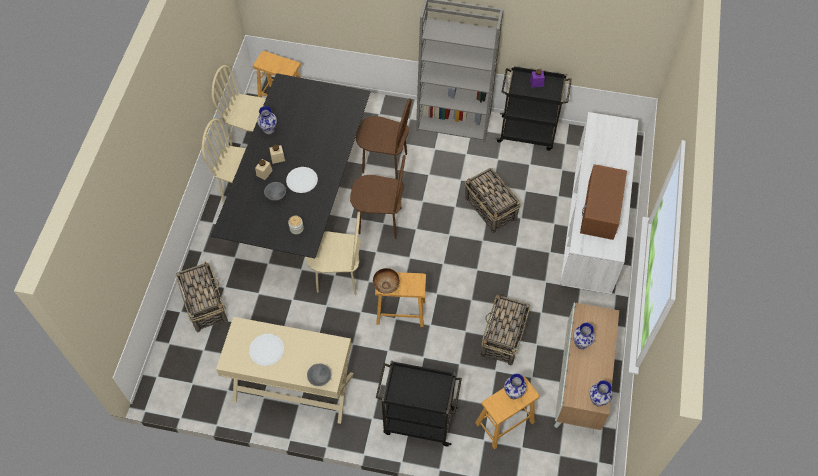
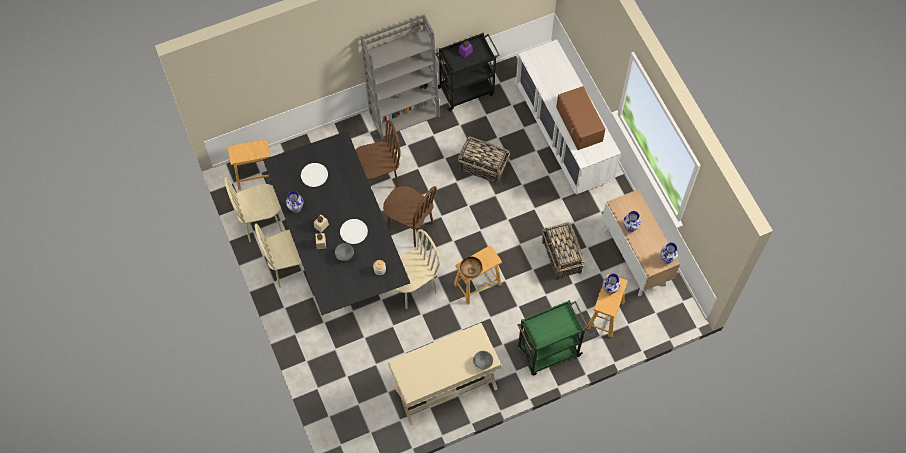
camera: 35 degrees left, 5 degrees up
basket [176,261,228,332] -> none
white plate [249,334,284,366] -> white plate moved to [301,163,328,187]
brown chair [350,155,406,239] -> brown chair turned 60 degrees clockwise [383,186,437,247]
black cart [376,361,462,446] -> green cart [518,300,589,376]

